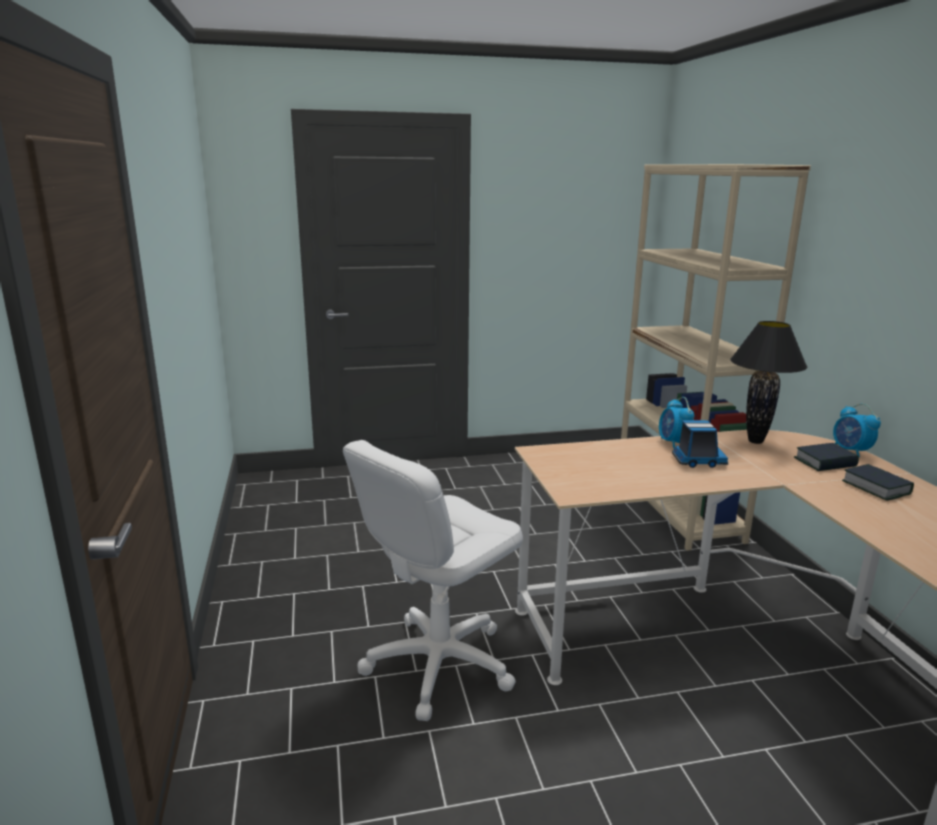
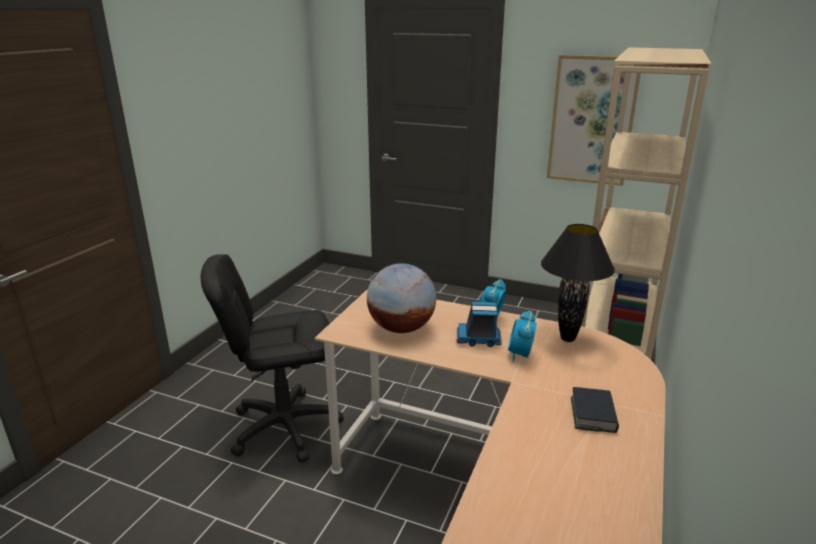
camera: 35 degrees right, 5 degrees up
white office chair [343,440,523,721] -> black office chair [201,254,343,463]
toy truck [672,420,728,468] -> toy truck turned 150 degrees clockwise [456,302,502,347]
book [794,443,859,471] -> none
alarm clock [833,404,881,457] -> alarm clock moved to [508,310,537,362]
none -> globe [367,263,436,333]
none -> picture [547,55,641,186]

